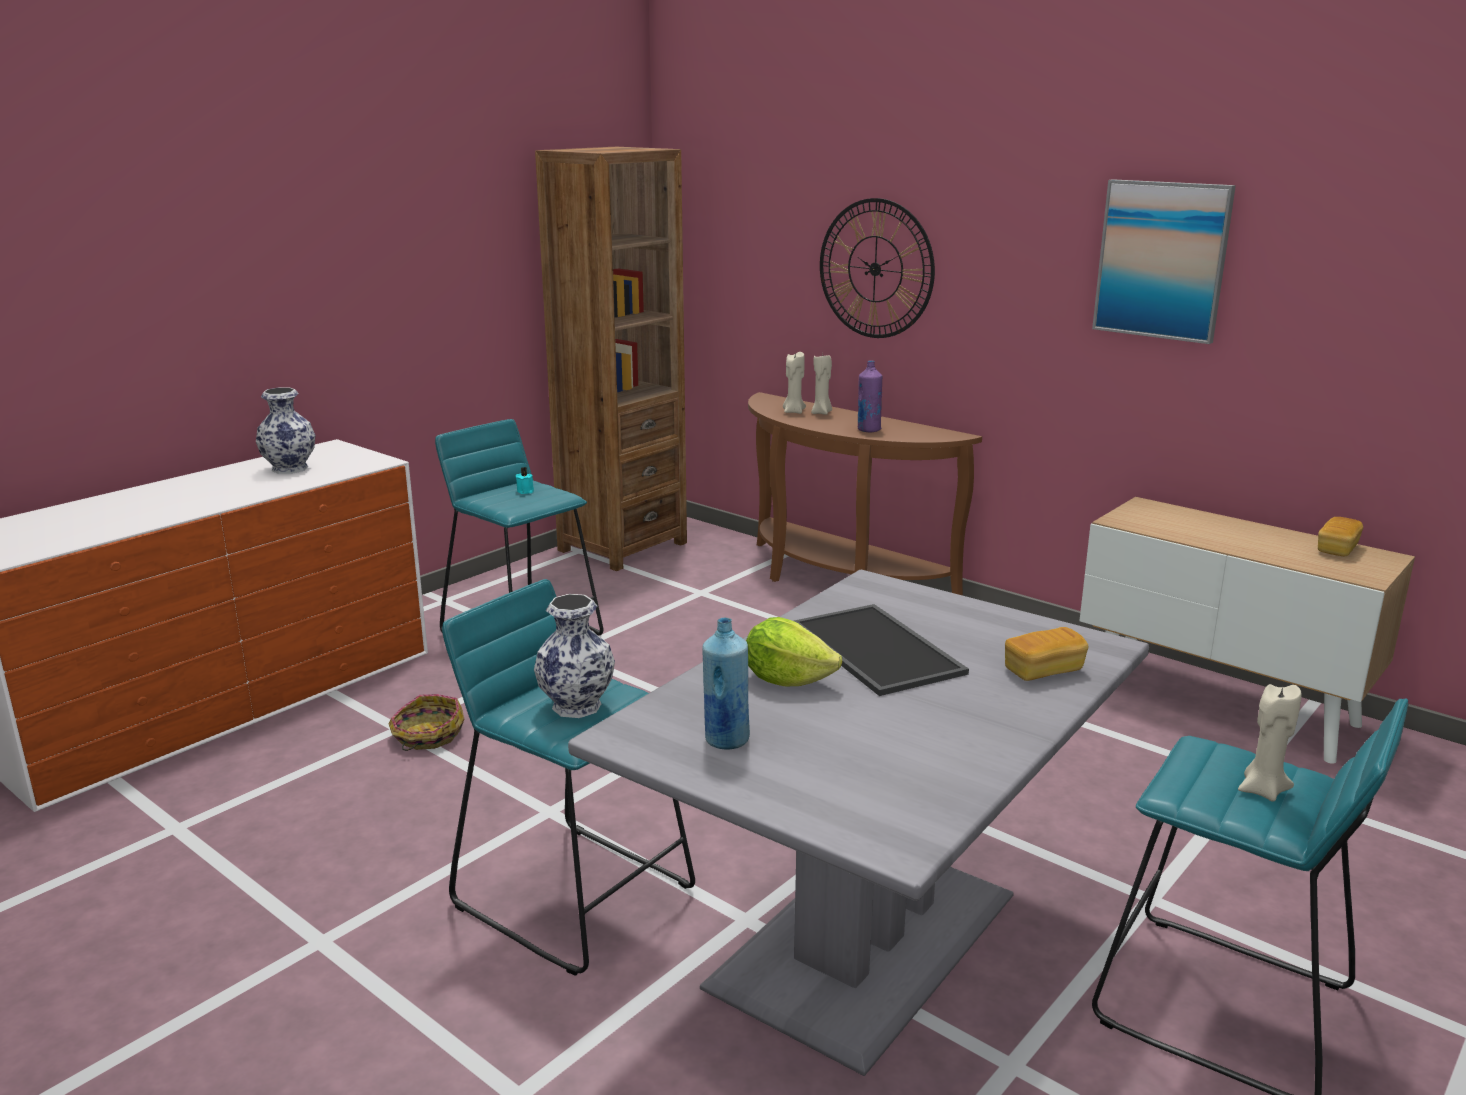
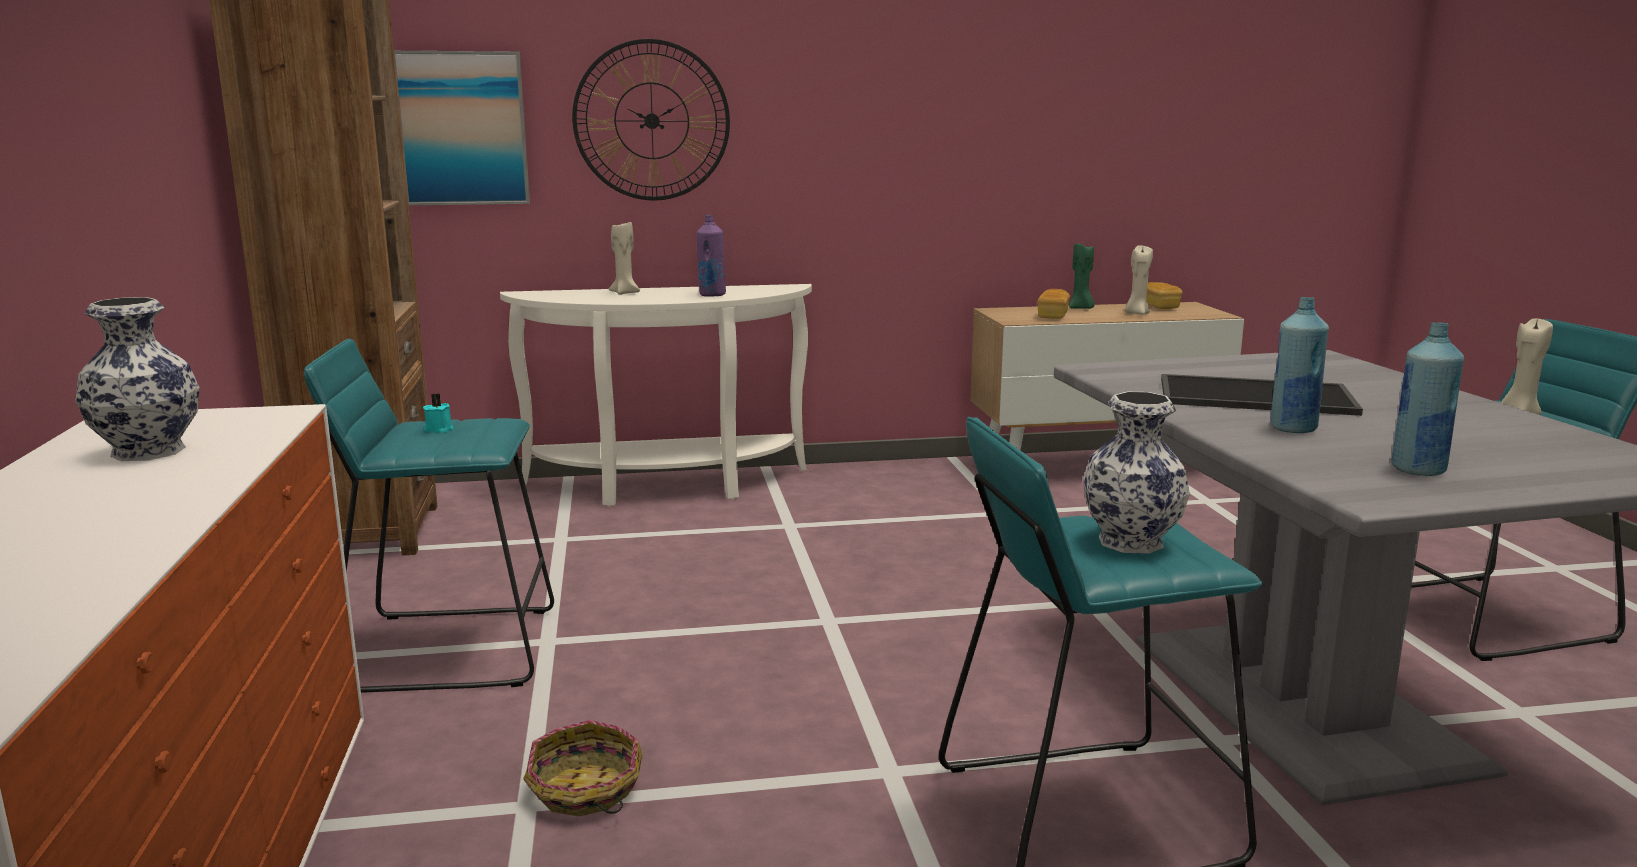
camera: 50 degrees left, 5 degrees down
lettuce [746,617,842,686] -> blue bottle [1271,297,1329,433]
brown console table [748,392,982,596] -> white console table [500,284,812,507]
beige candle [783,352,806,414] -> beige candle moved to [1125,245,1153,314]
bread [1005,627,1088,681] -> bread moved to [1037,289,1070,319]
picture [1092,179,1236,344] -> picture moved to [394,51,530,206]
none -> green candle [1069,243,1094,309]

